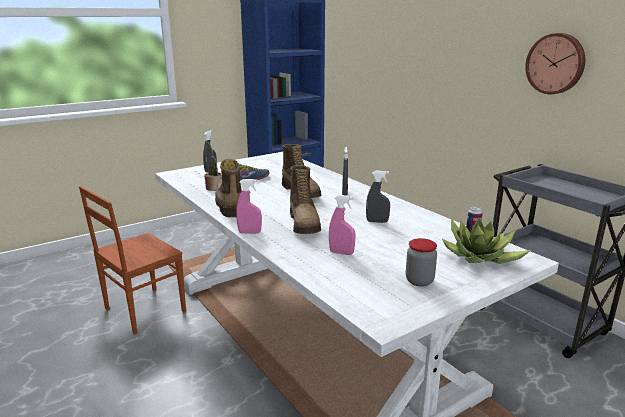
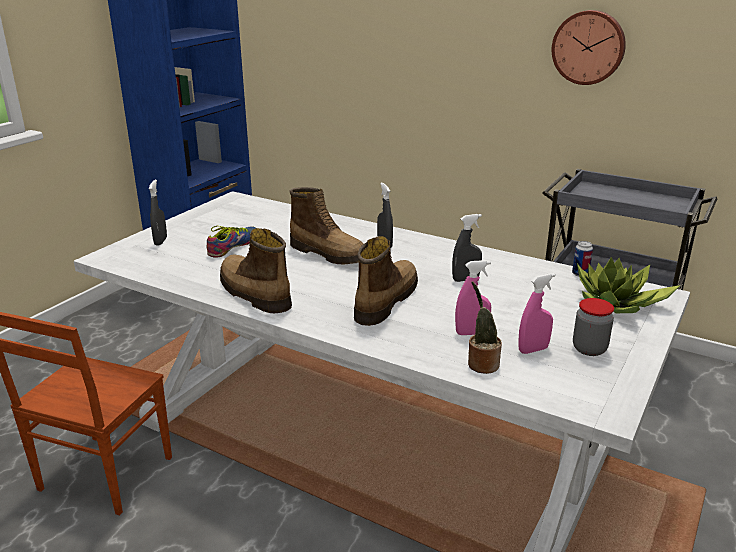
camera: 25 degrees left, 5 degrees up
potted plant [204,141,222,191] -> potted plant moved to [468,281,502,374]
pink spray bottle [236,179,262,234] -> pink spray bottle moved to [518,273,555,354]
boot [290,165,321,234] -> boot turned 120 degrees counterclockwise [354,236,418,326]

